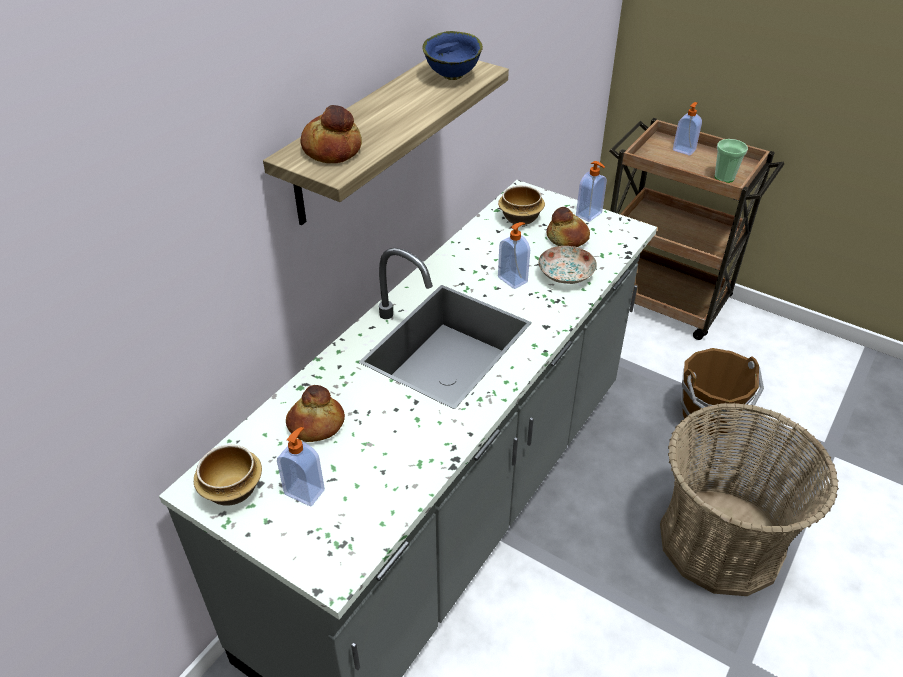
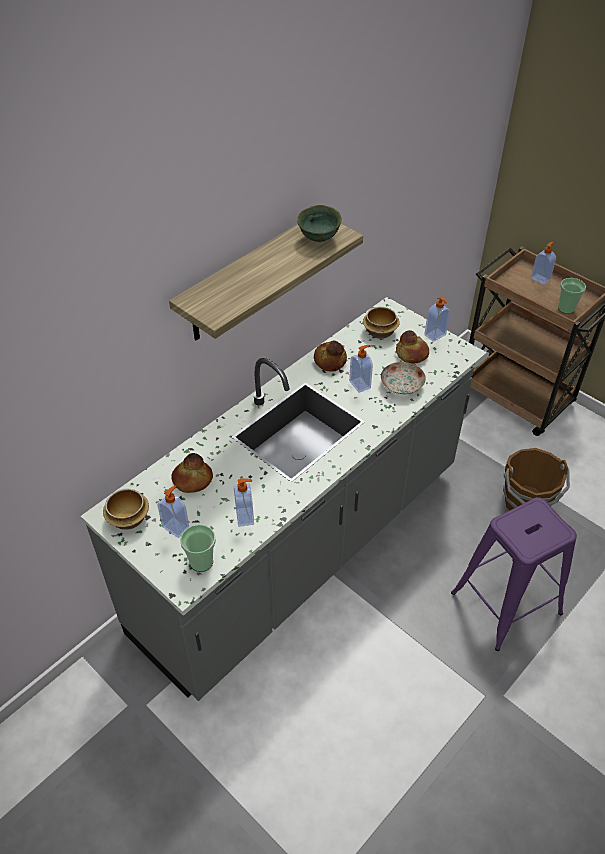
camera: 10 degrees right, 5 degrees up
bread [300,105,362,163] -> bread moved to [314,341,347,372]
blue bowl [422,31,483,80] -> green bowl [297,205,342,242]
basket [660,403,839,596] -> purple stool [451,497,577,651]
none -> cup [180,524,216,572]
none -> soap dispenser [234,479,254,527]

